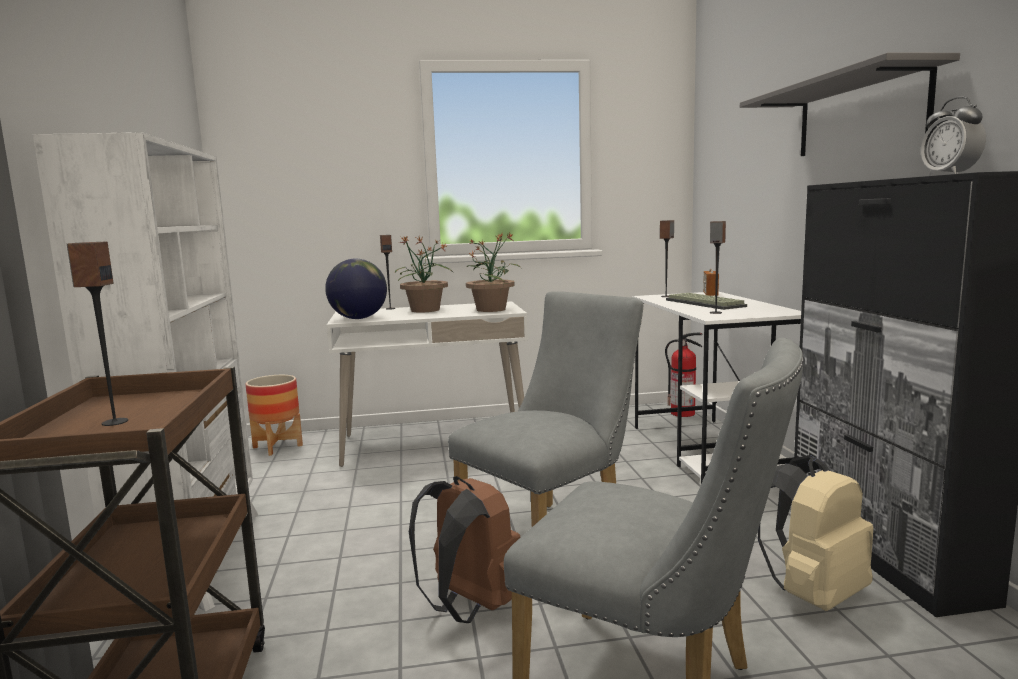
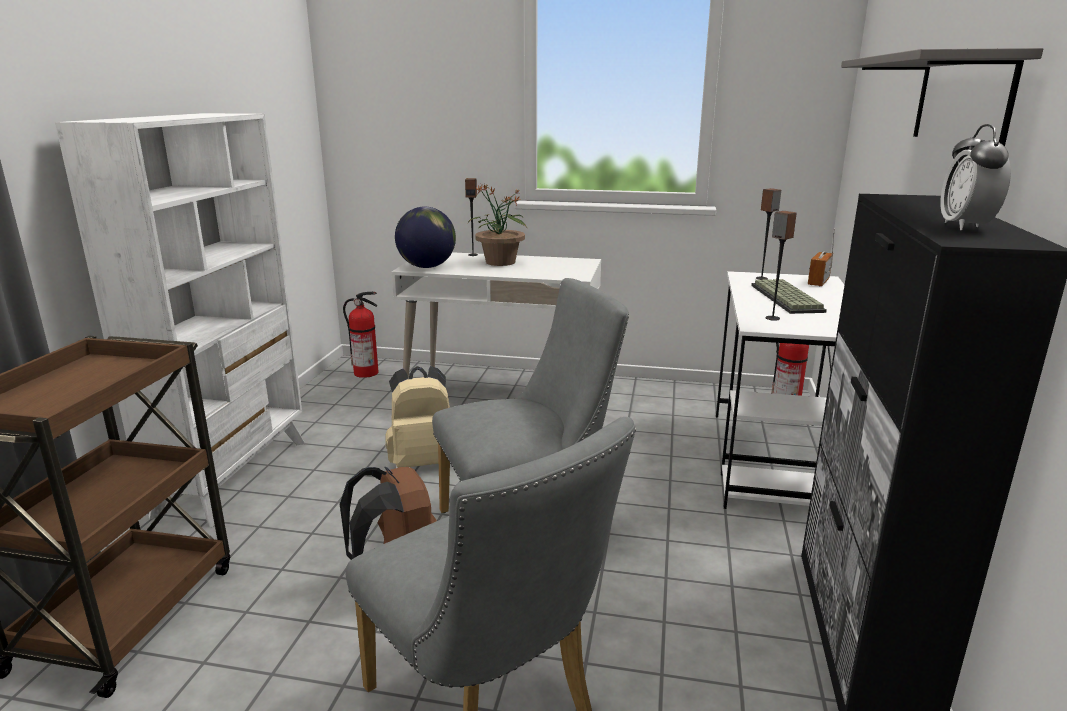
camera: 20 degrees right, 10 degrees up
speaker [67,242,128,426] -> none
planter [246,375,303,456] -> fire extinguisher [343,292,379,378]
potted plant [466,233,521,312] -> none
beige backpack [758,455,873,611] -> beige backpack moved to [385,366,450,468]

